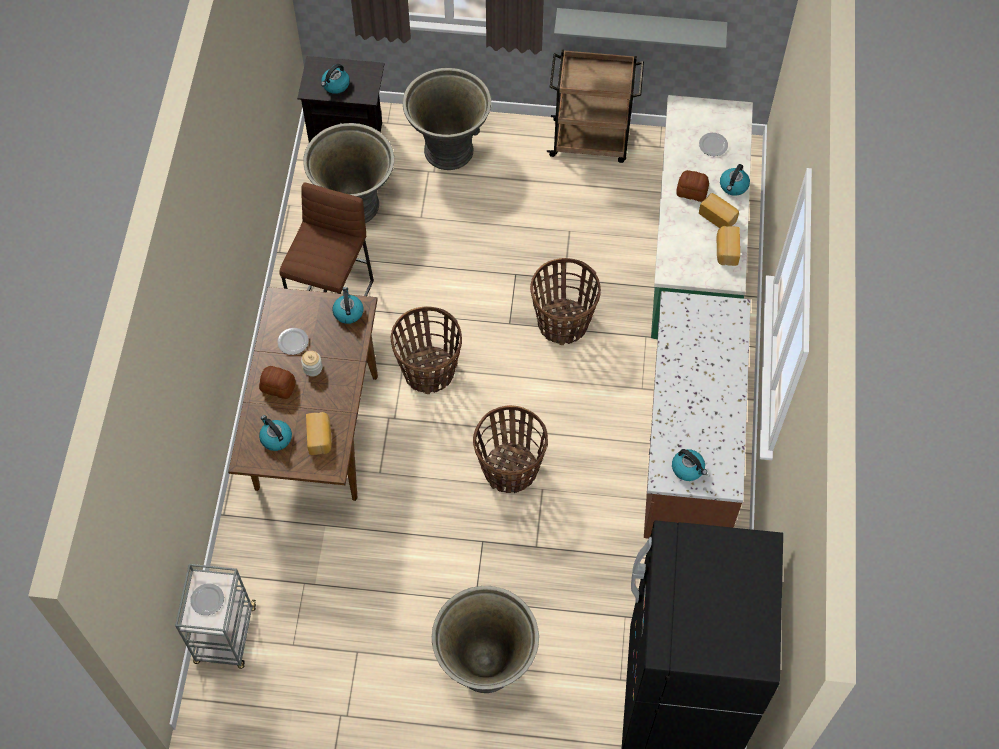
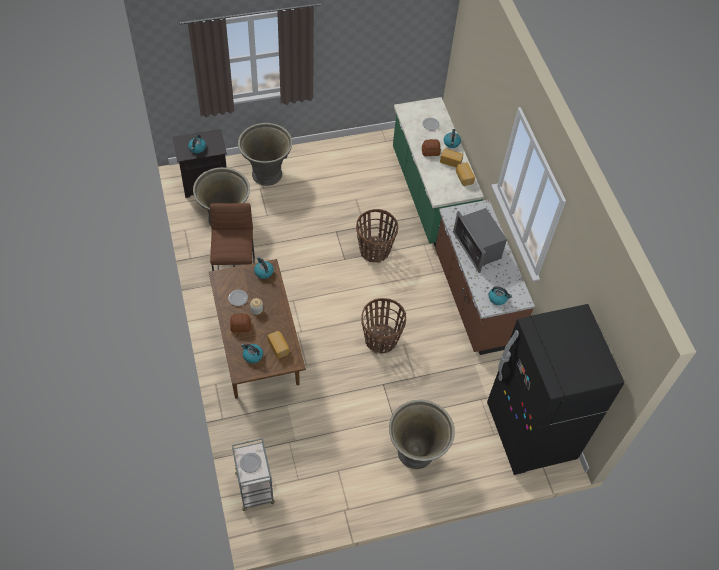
camera: 25 degrees left, 5 degrees down
basket [391,306,462,394] -> none
brown cart [547,50,644,163] -> none
grey shelf [554,8,728,50] -> none
none -> microwave [453,208,507,273]

